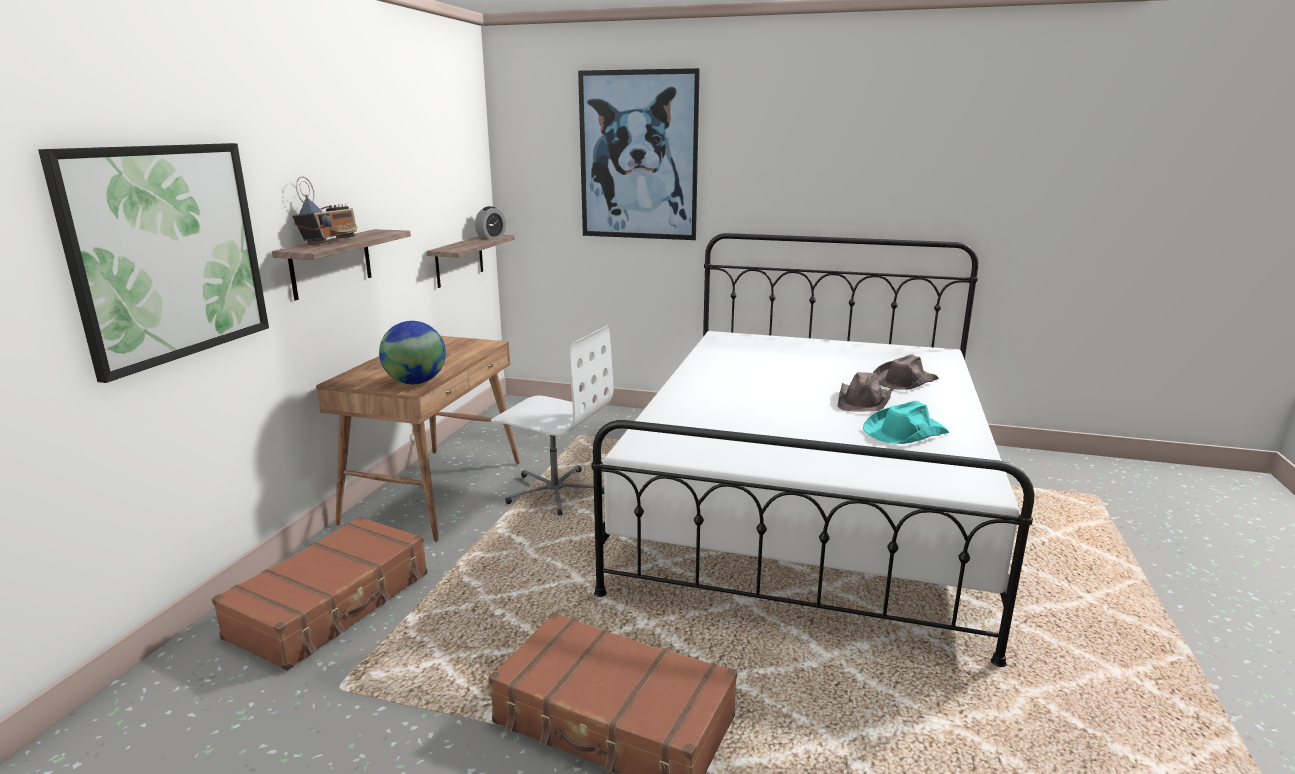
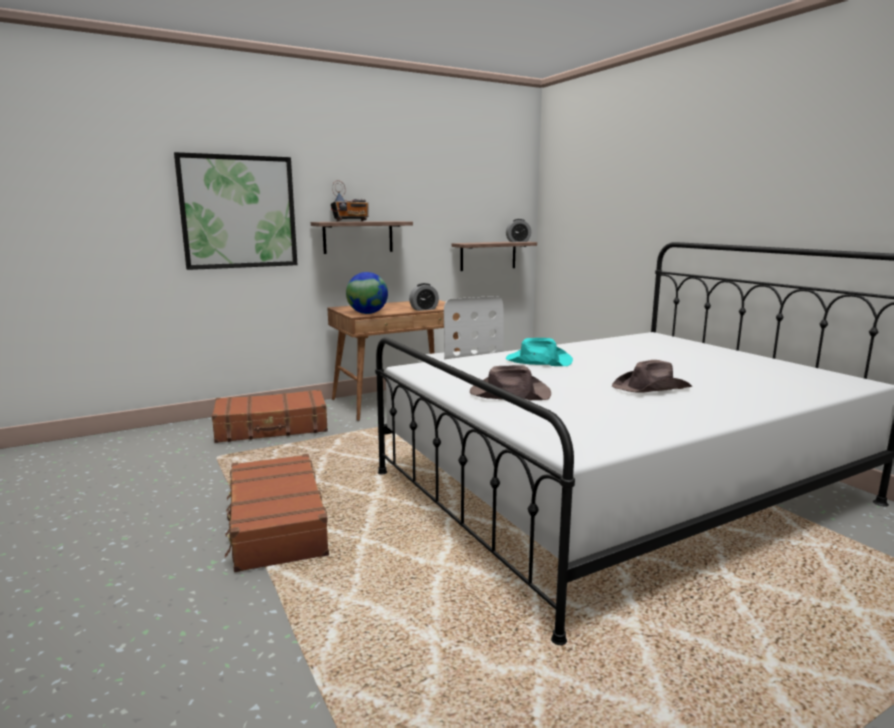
camera: 45 degrees right, 5 degrees down
picture [578,68,700,240] -> none
turquoise hat [863,401,949,444] -> turquoise hat moved to [506,338,573,366]
brown hat [873,354,939,390] -> brown hat moved to [470,365,551,400]
none -> alarm clock [409,283,439,311]

